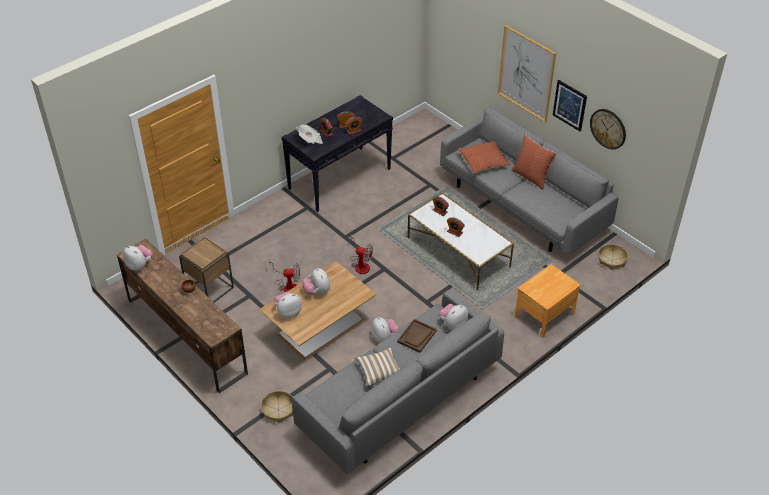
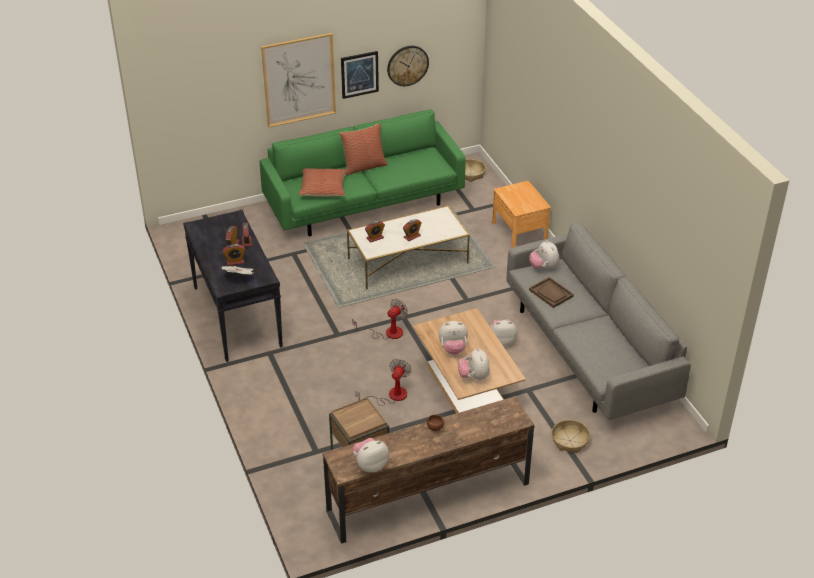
camera: 70 degrees left, 5 degrees down
pillow [354,348,400,387] -> none
grey sofa [440,106,619,255] -> green sofa [260,110,466,237]

